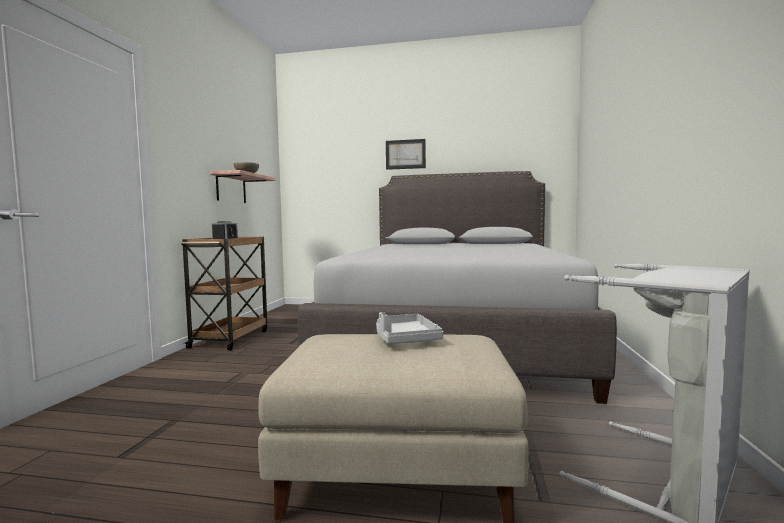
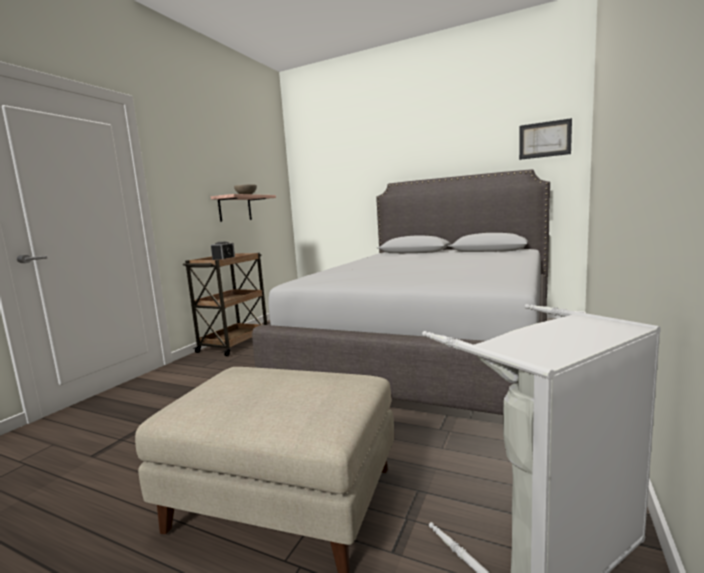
camera: 15 degrees right, 5 degrees up
grey tray [376,312,443,344] -> none
picture [386,139,426,170] -> picture moved to [519,118,572,160]

